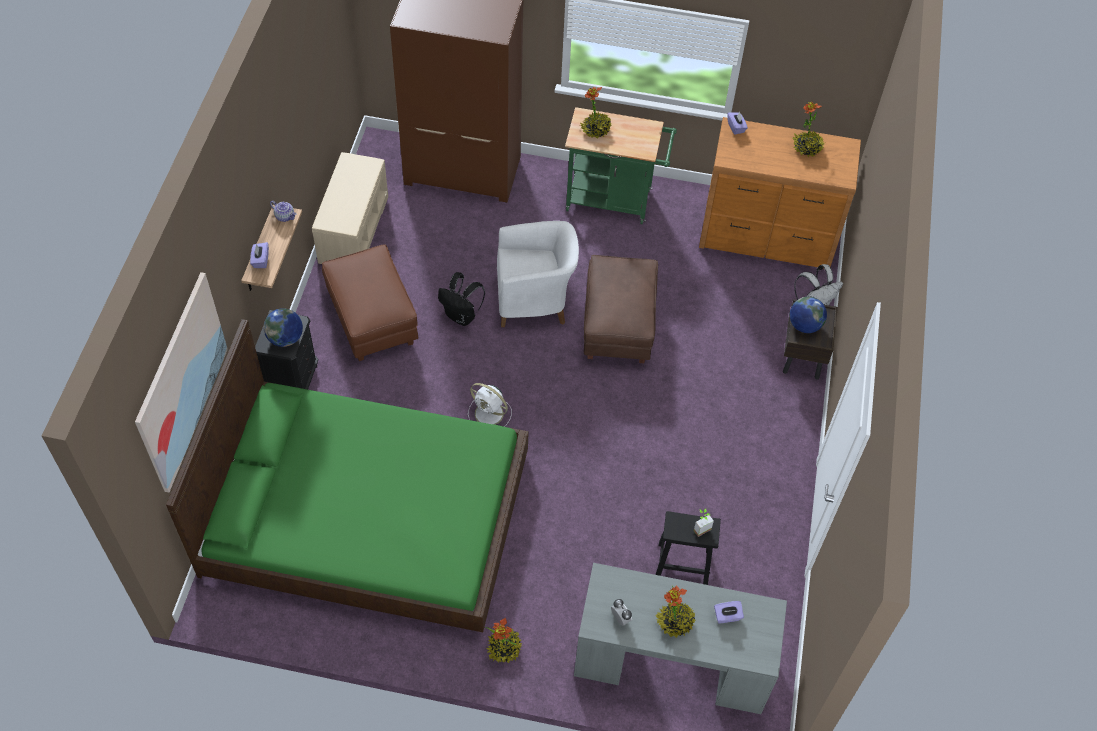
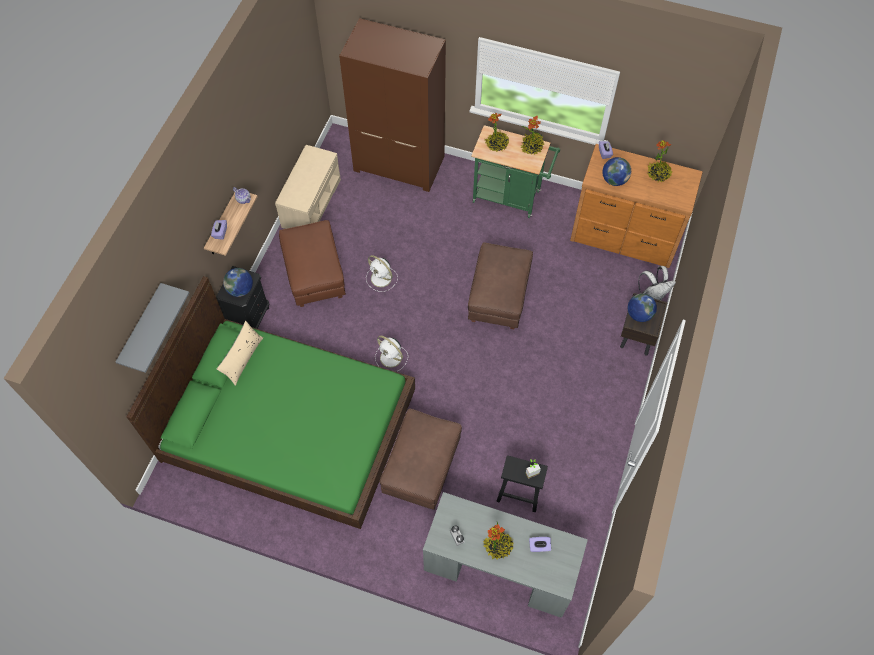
camera: 10 degrees right, 5 degrees up
picture [135,272,228,492] -> grey shelf [116,283,189,373]
black backpack [438,272,485,326] -> white fan [366,255,398,292]
potted plant [485,618,522,663] -> potted plant moved to [521,116,544,155]
white armchair [497,221,579,327] -> none
none -> beige pillow [217,321,263,386]
none -> brown ottoman [380,409,462,510]
none -> globe [602,157,631,186]

